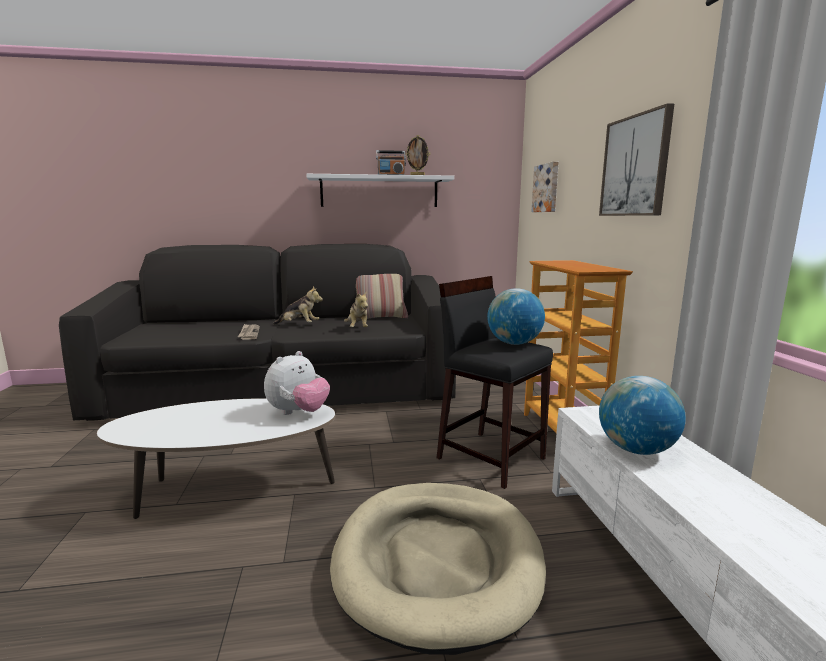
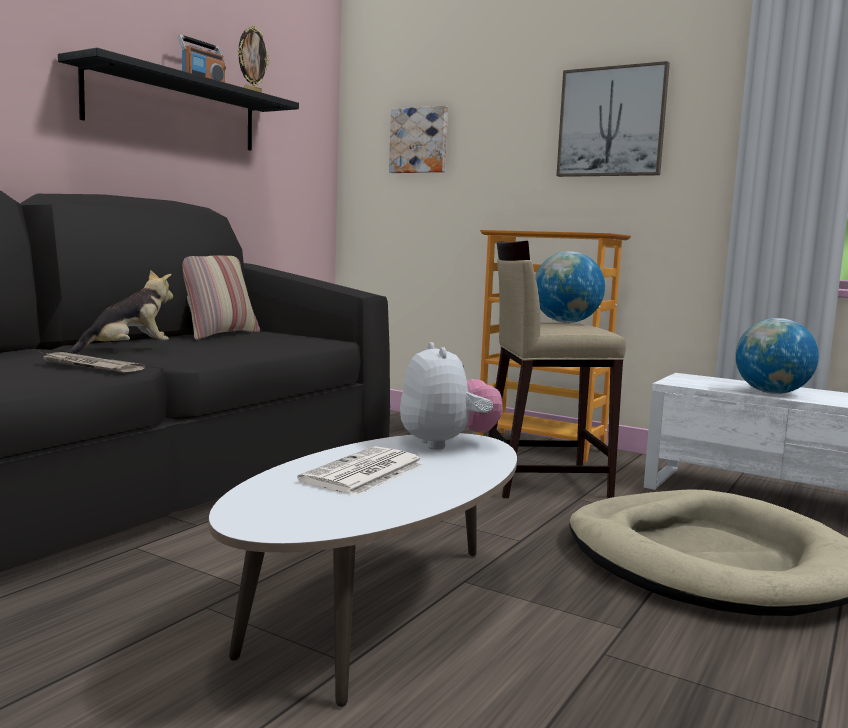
camera: 50 degrees left, 5 degrees down
white shelf [306,174,454,207] -> black shelf [58,48,299,151]
plush toy [344,292,368,327] -> none
black stool [437,276,553,489] -> beige stool [488,241,626,498]
none -> newspaper [297,446,424,496]

